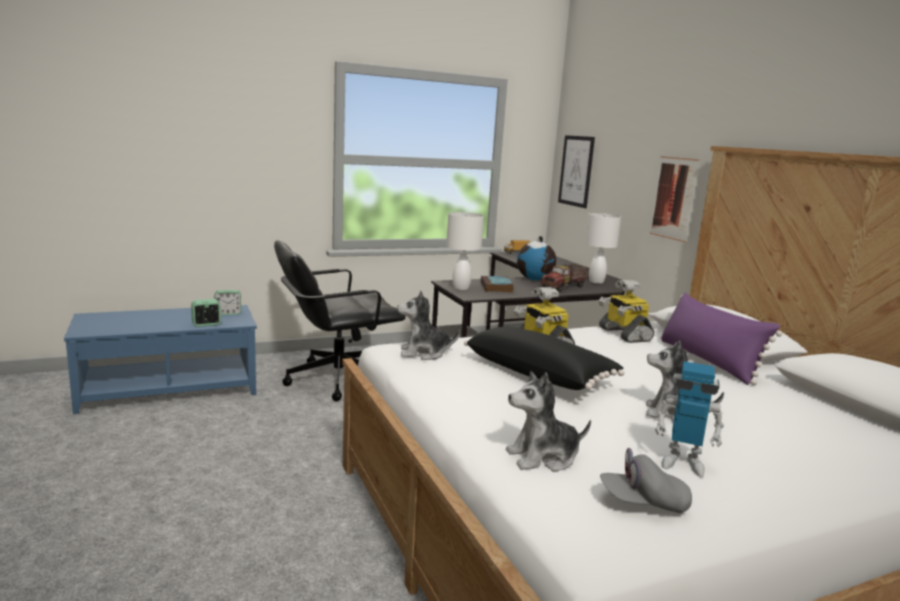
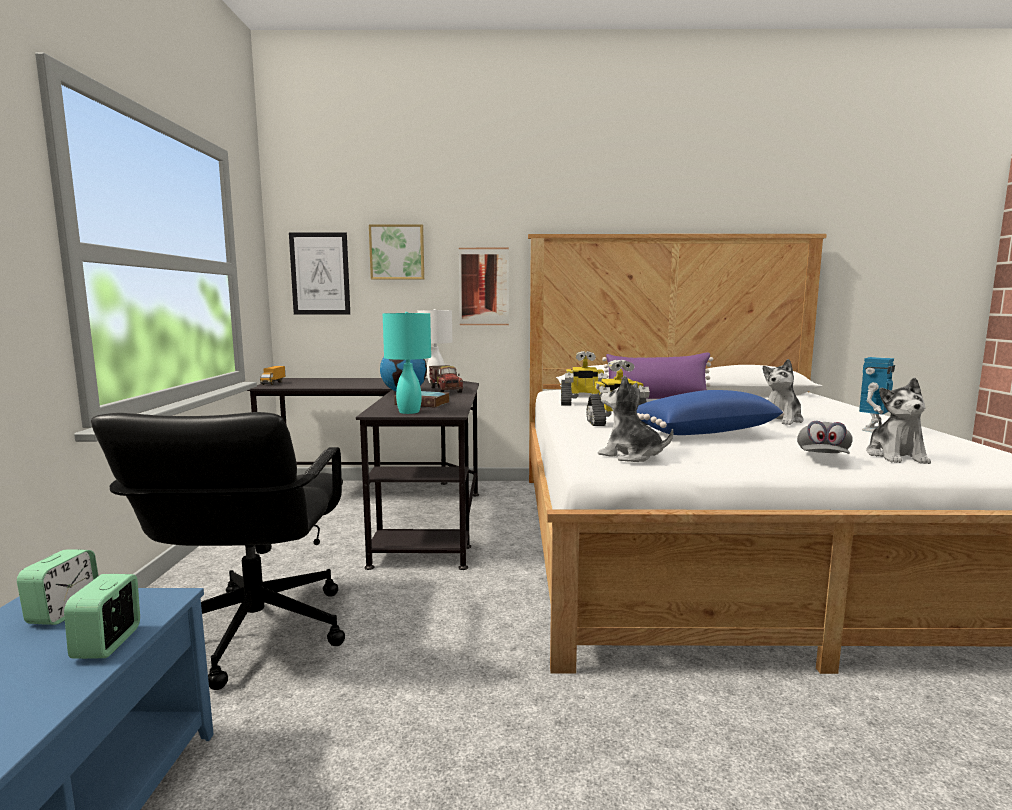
camera: 65 degrees left, 5 degrees down
plush toy [397,291,460,360] -> plush toy turned 105 degrees clockwise [598,375,673,462]
white table lamp [446,212,484,290] -> turquoise table lamp [383,312,431,414]
black pillow [464,327,624,390] -> blue pillow [637,390,785,435]
grey cap [600,448,692,513] -> grey cap moved to [797,421,853,454]
none -> picture [369,224,424,279]

